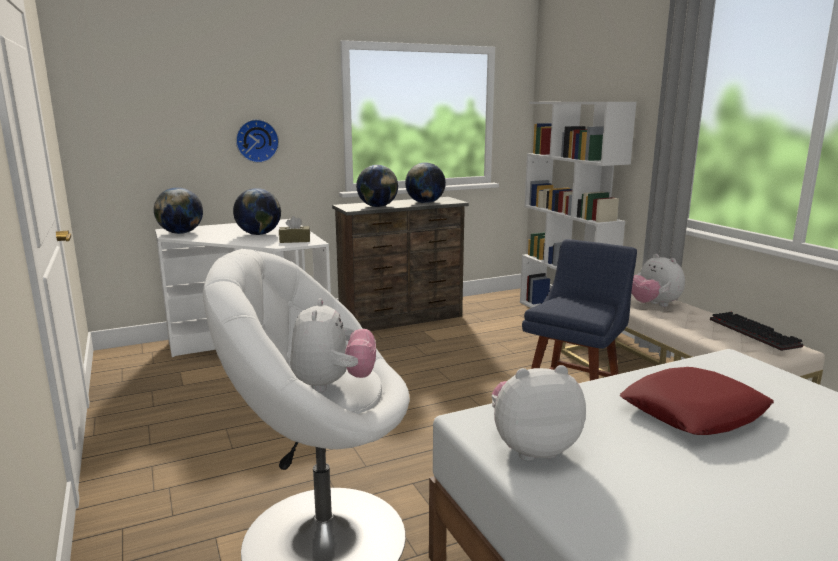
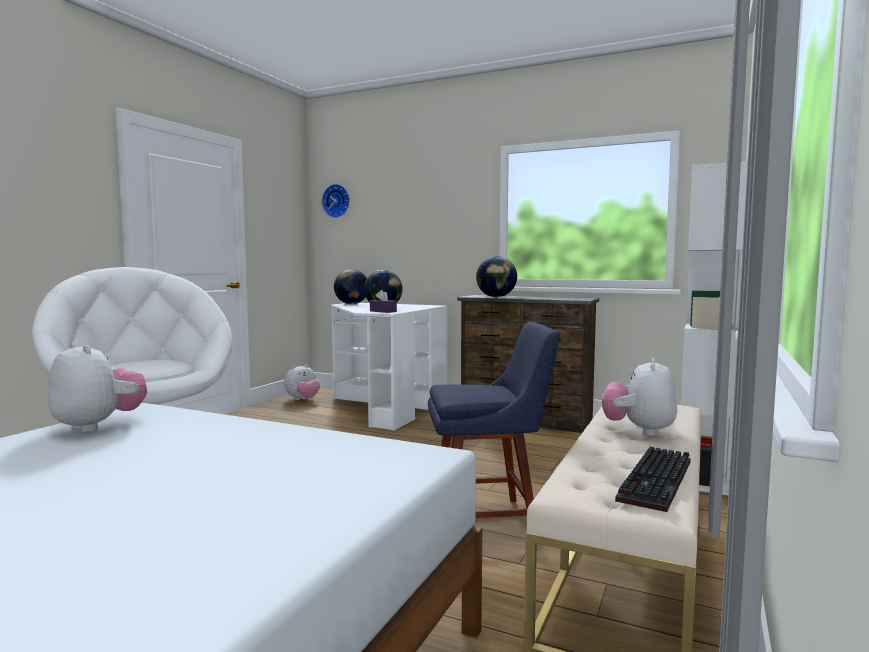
camera: 50 degrees right, 10 degrees down
wall clock [236,119,279,163] -> wall clock moved to [322,184,350,218]
brown tissue box [279,216,310,243] -> purple tissue box [370,290,397,313]
plush toy [290,298,376,393] -> plush toy moved to [284,364,320,400]
globe [405,163,446,203] -> none
red pillow [620,367,774,435] -> none

